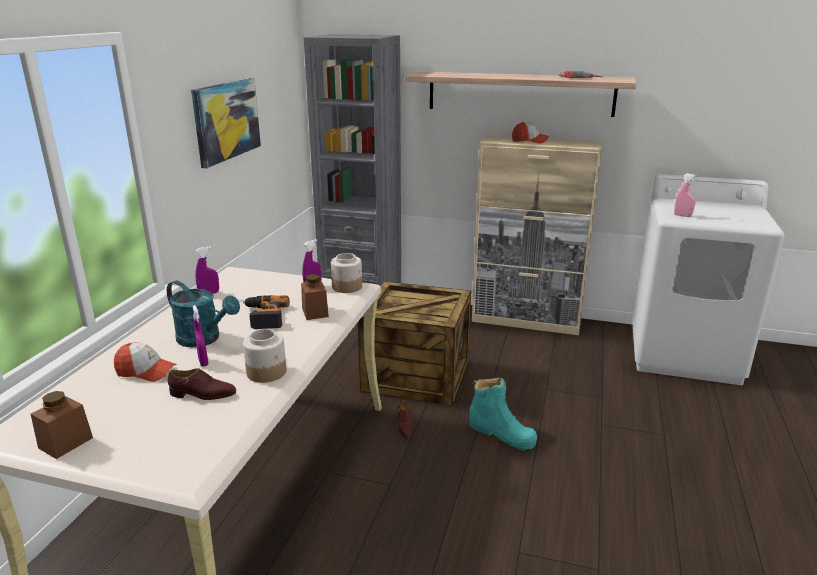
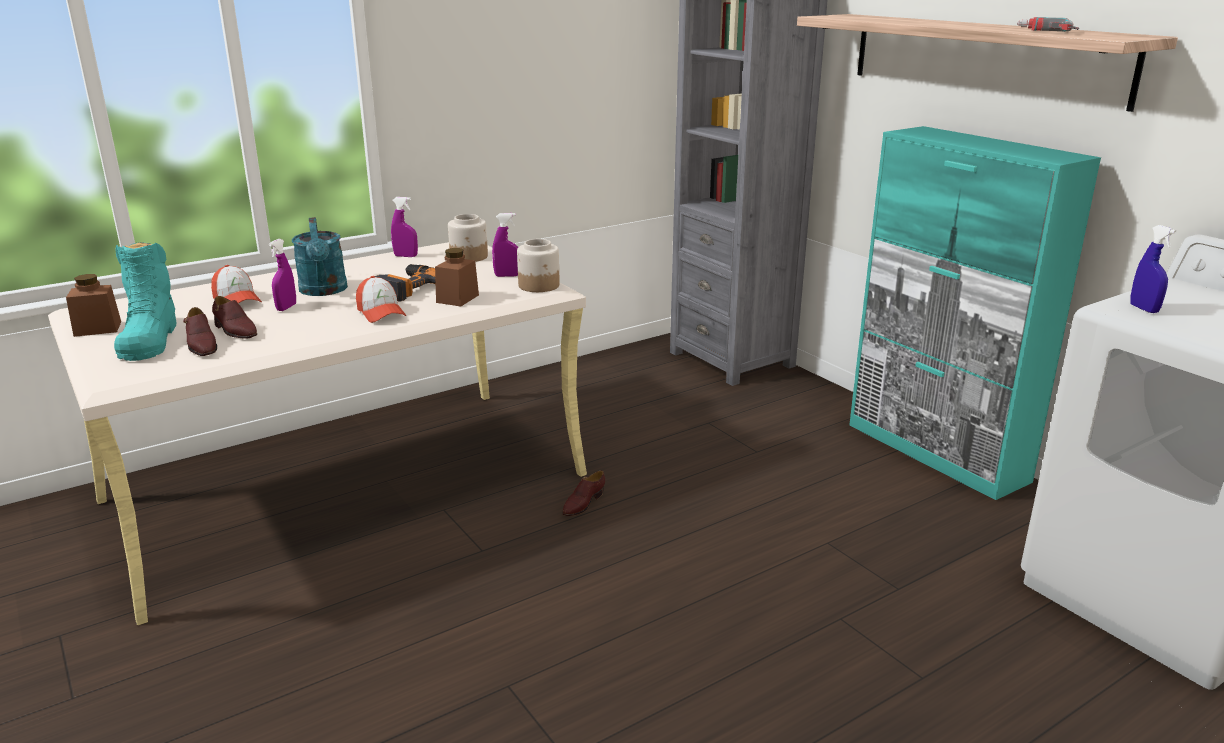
camera: 40 degrees right, 0 degrees up
picture [191,78,261,168] -> none
jar [243,329,286,383] -> jar moved to [448,214,488,262]
crate [358,281,471,406] -> none
turquoise boot [469,377,537,450] -> turquoise boot moved to [114,242,176,361]
beige cabinet [472,136,602,335] -> turquoise cabinet [849,126,1101,500]
cap [512,122,549,144] -> cap moved to [356,276,407,323]
pink spray bottle [674,173,698,217] -> blue spray bottle [1130,225,1177,313]
none -> brown shoe [183,307,217,356]

